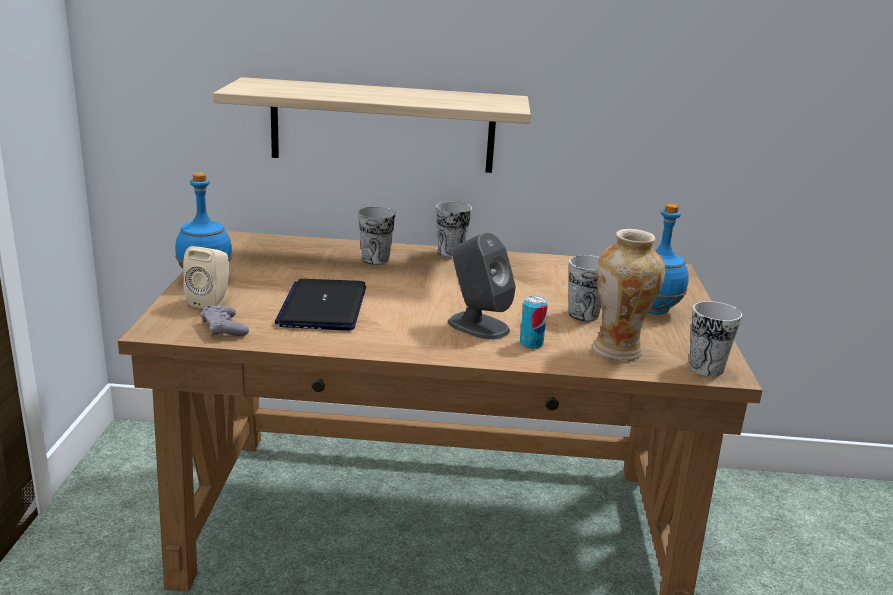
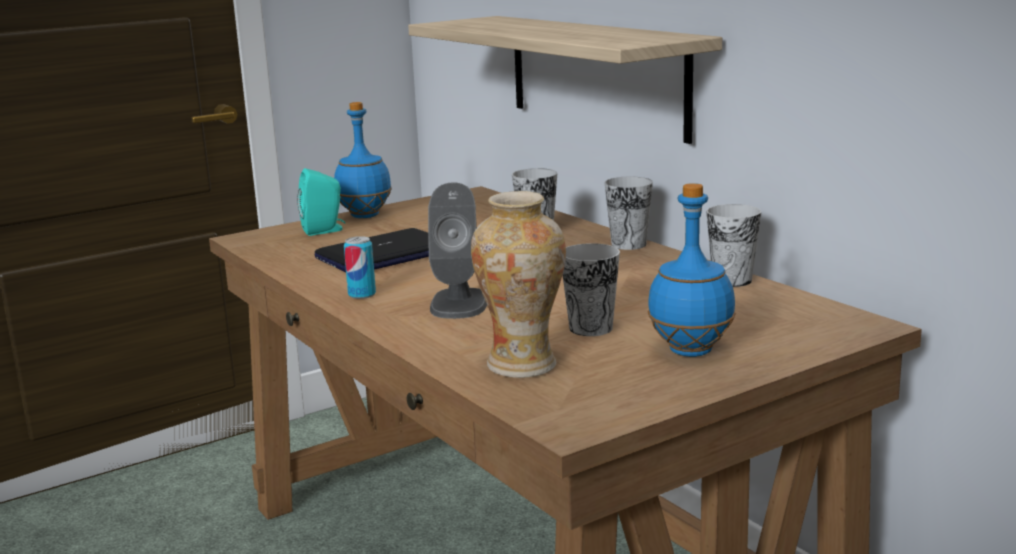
camera: 55 degrees right, 5 degrees down
beige speaker [183,246,229,309] -> turquoise speaker [297,168,345,236]
grey game controller [201,305,249,337] -> none
can [520,295,548,349] -> can moved to [344,236,376,299]
cup [689,301,742,376] -> cup moved to [706,204,761,287]

